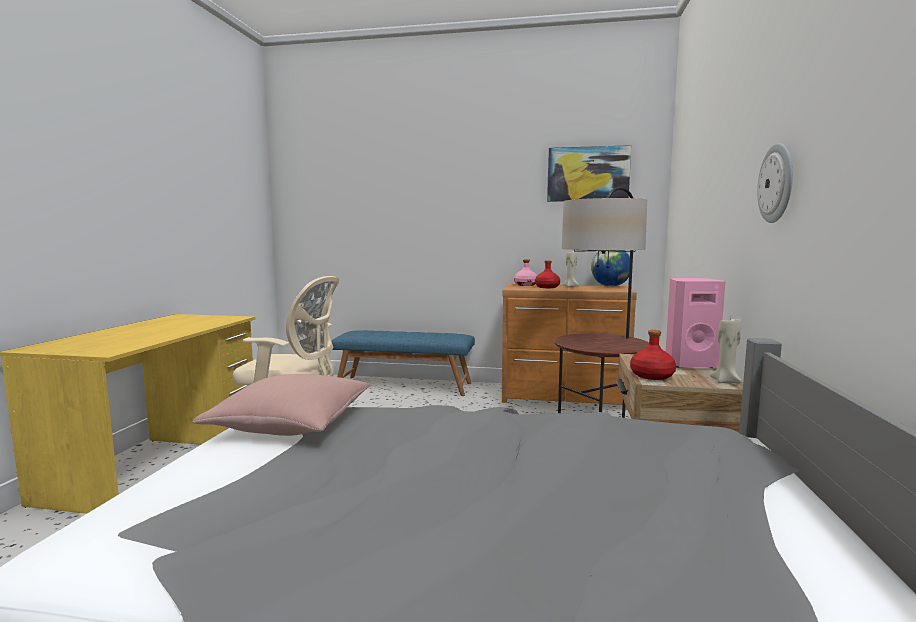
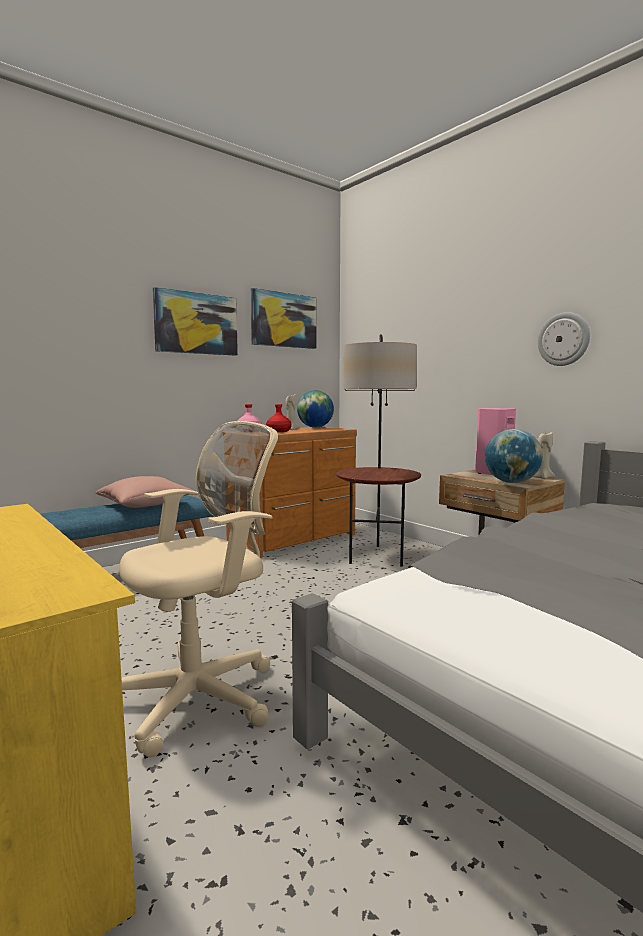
camera: 50 degrees left, 0 degrees up
pink pillow [192,374,371,436] -> pink pillow moved to [95,476,194,508]
red bottle [630,330,676,380] -> globe [485,429,543,483]
none -> picture [152,287,238,356]

